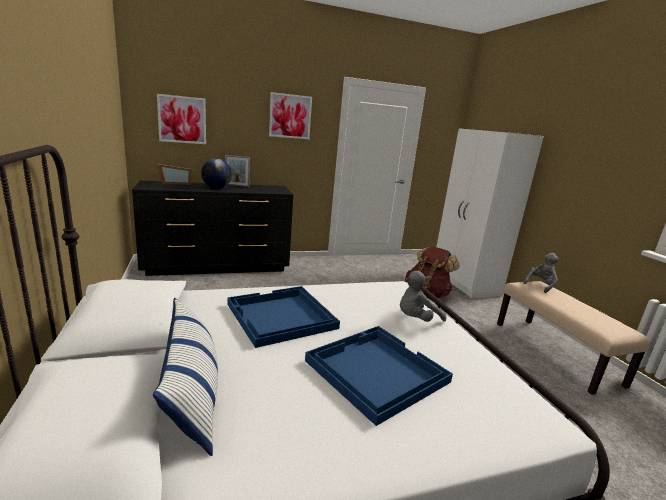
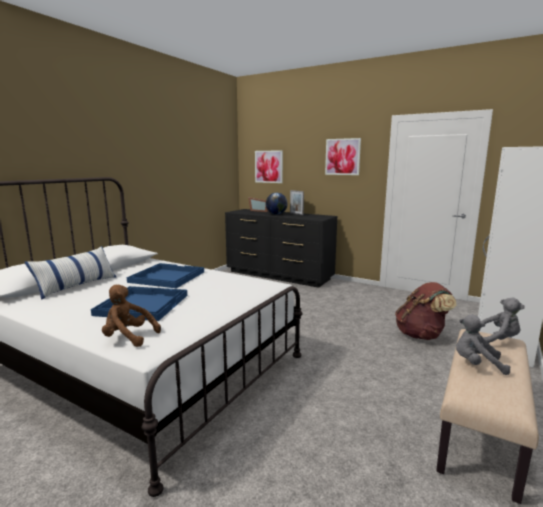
camera: 50 degrees right, 5 degrees down
grey plush toy [400,271,447,322] -> grey plush toy moved to [456,314,511,375]
none -> brown plush toy [102,285,161,347]

